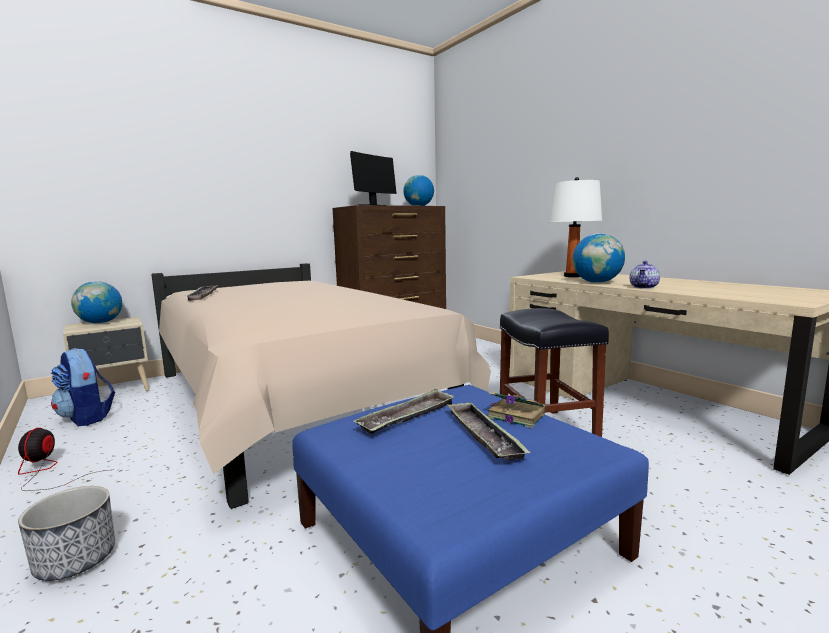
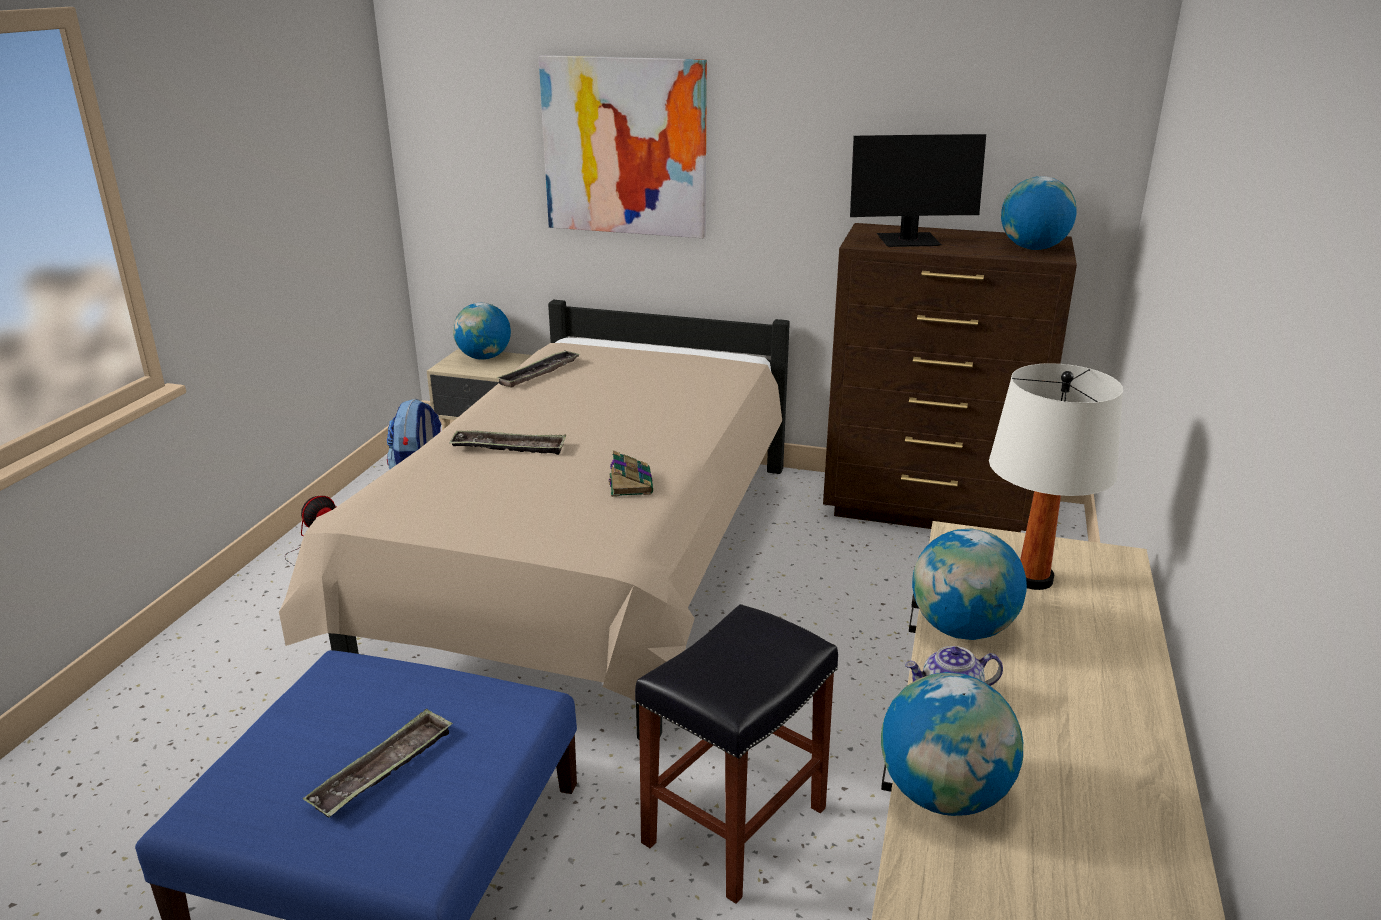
camera: 50 degrees right, 15 degrees up
planter [18,486,115,581] -> none
tray [354,389,455,434] -> tray moved to [449,430,566,455]
book [487,392,545,428] -> book moved to [609,450,653,497]
none -> picture [539,55,707,238]
none -> globe [881,672,1023,816]

